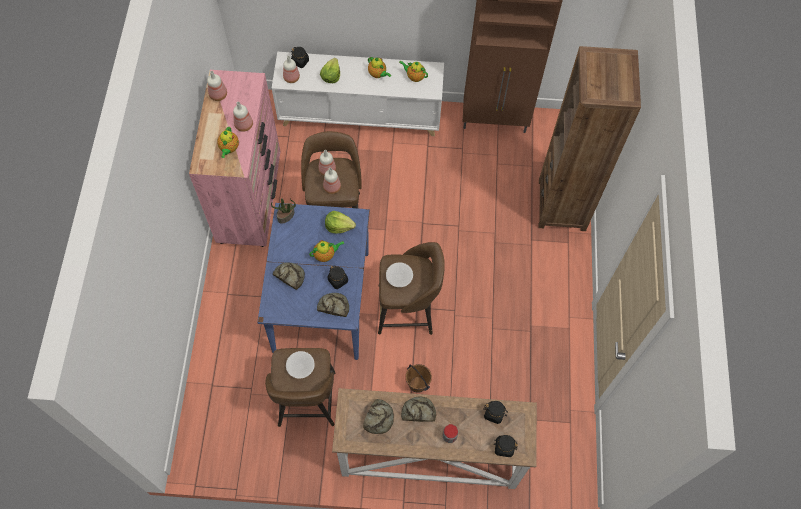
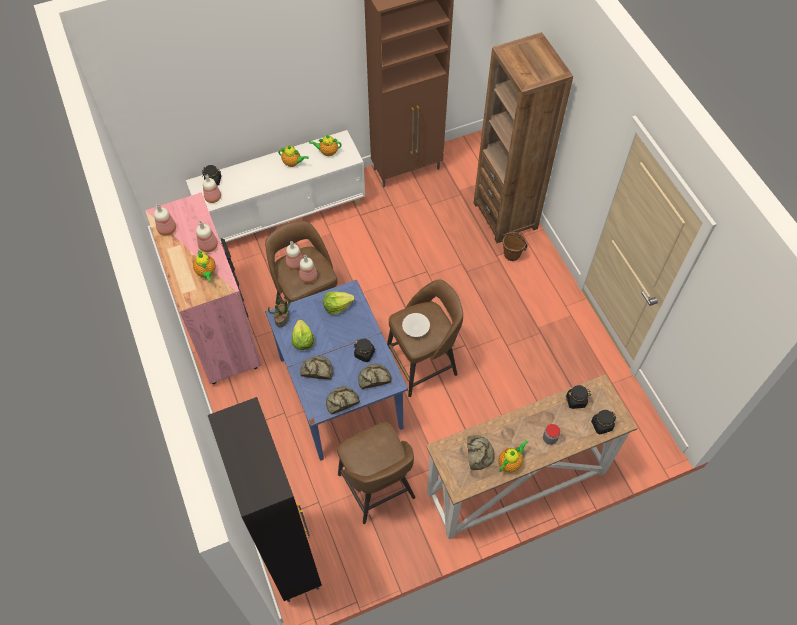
camera: 25 degrees left, 5 degrees down
white bowl [286,351,315,379] -> none
teapot [309,240,344,262] -> teapot moved to [498,440,528,472]
lettuce [320,58,340,83] -> lettuce moved to [292,319,315,350]
bread [401,396,436,422] -> bread moved to [326,386,360,415]
brown bucket [406,364,432,393] -> brown bucket moved to [501,232,527,261]
none -> black cabinet [208,397,322,602]

